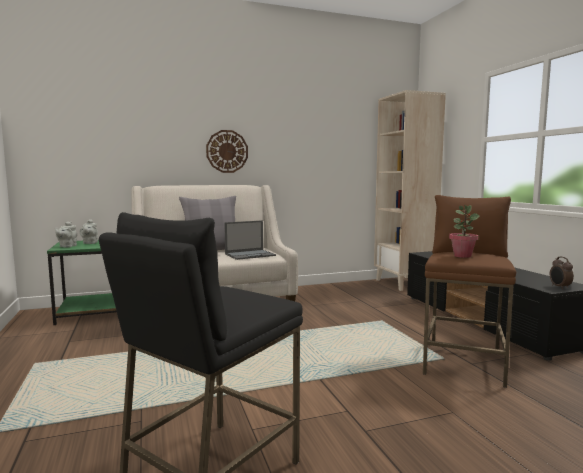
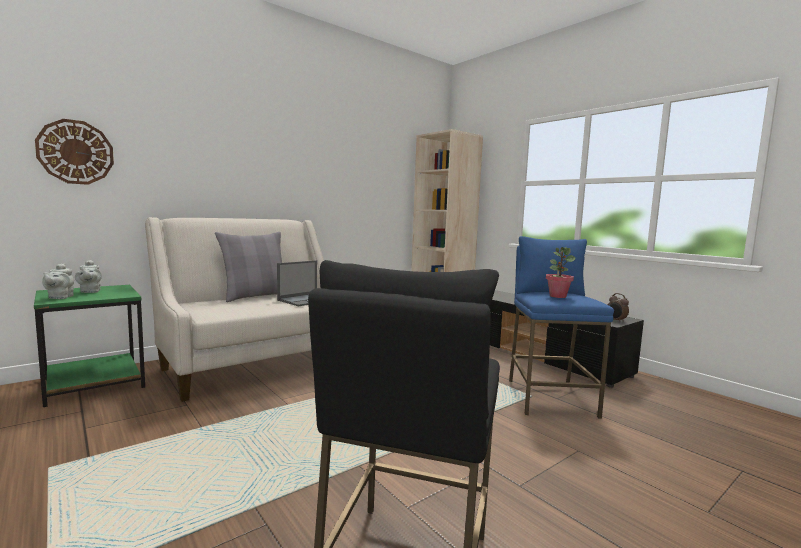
camera: 20 degrees left, 0 degrees up
wall clock [206,130,248,173] -> wall clock moved to [35,119,114,185]
brown stool [423,195,516,388] -> blue stool [509,236,614,419]

